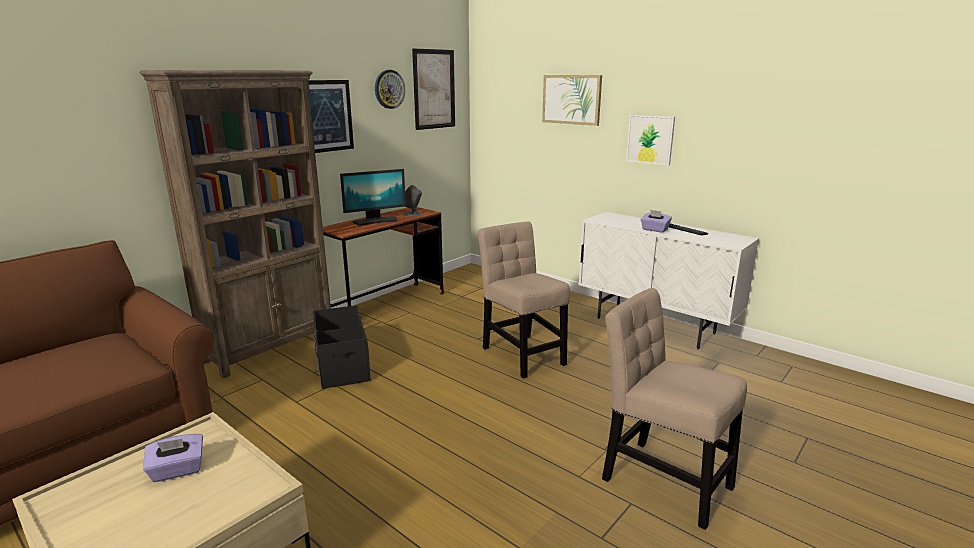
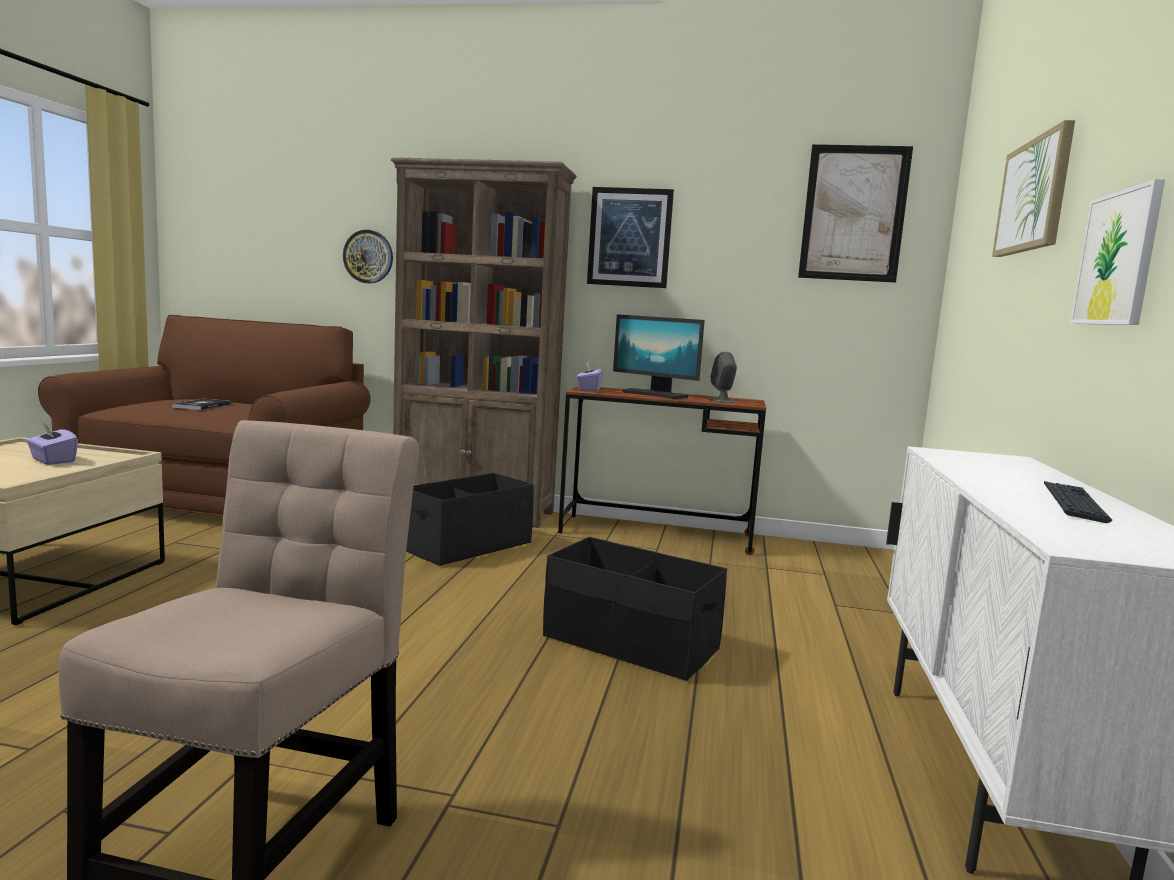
camera: 60 degrees right, 10 degrees down
wall clock [375,70,405,109] -> wall clock moved to [343,230,393,283]
beige chair [478,221,570,378] -> black storage box [543,537,727,681]
purple tissue box [641,210,672,233] -> purple tissue box moved to [577,361,603,392]
none -> book [172,399,231,410]

